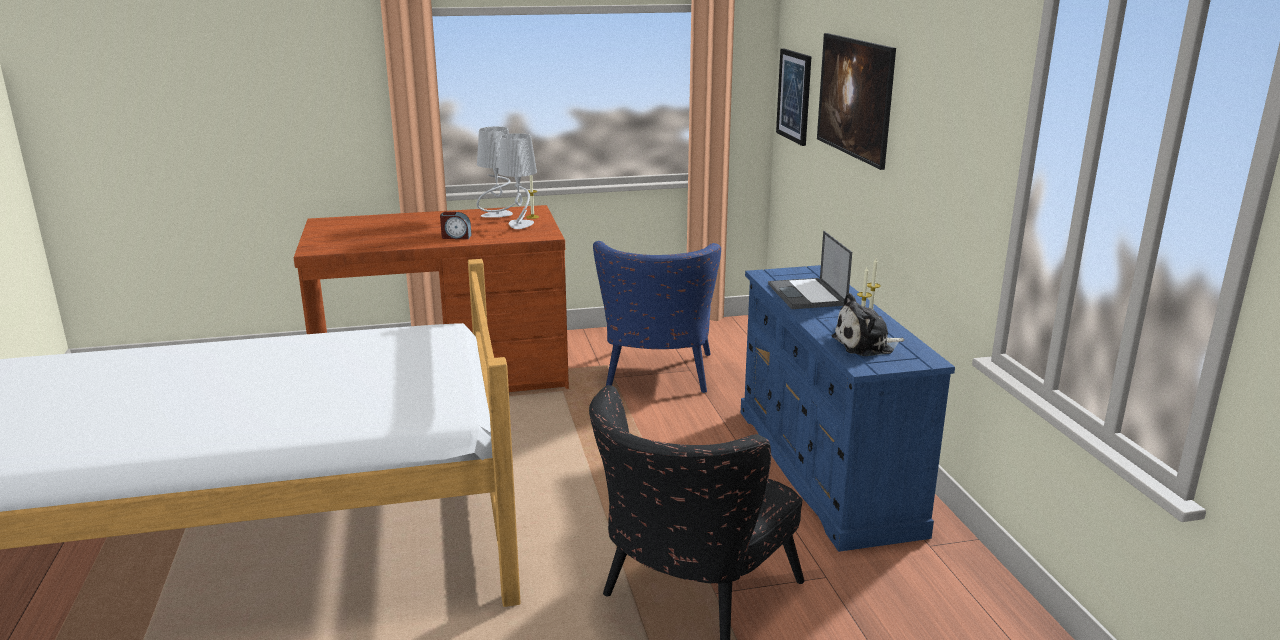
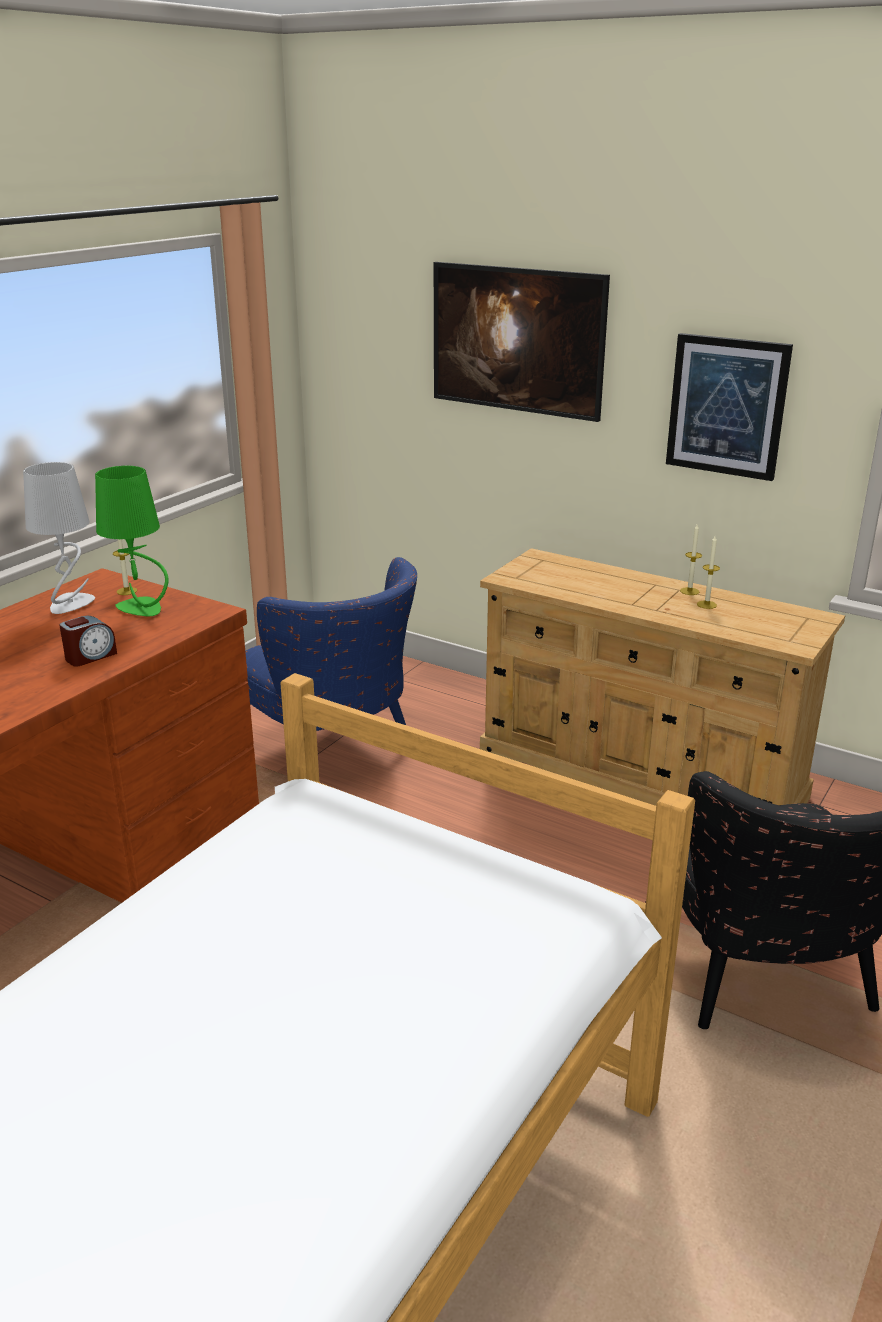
camera: 45 degrees left, 5 degrees up
grey table lamp [498,133,537,229] -> green table lamp [95,466,169,616]
blue dresser [741,265,955,552] -> beige dresser [480,548,845,806]
laptop [768,231,852,309] -> none
picture [776,48,812,146] -> picture moved to [666,333,793,481]
plush toy [832,293,905,356] -> none

